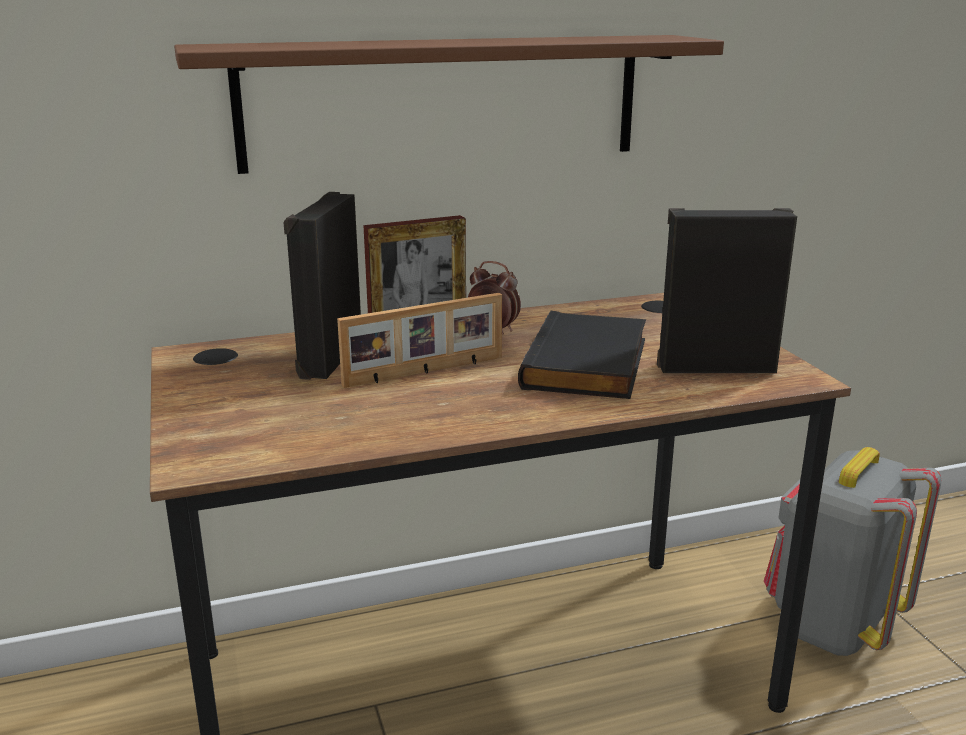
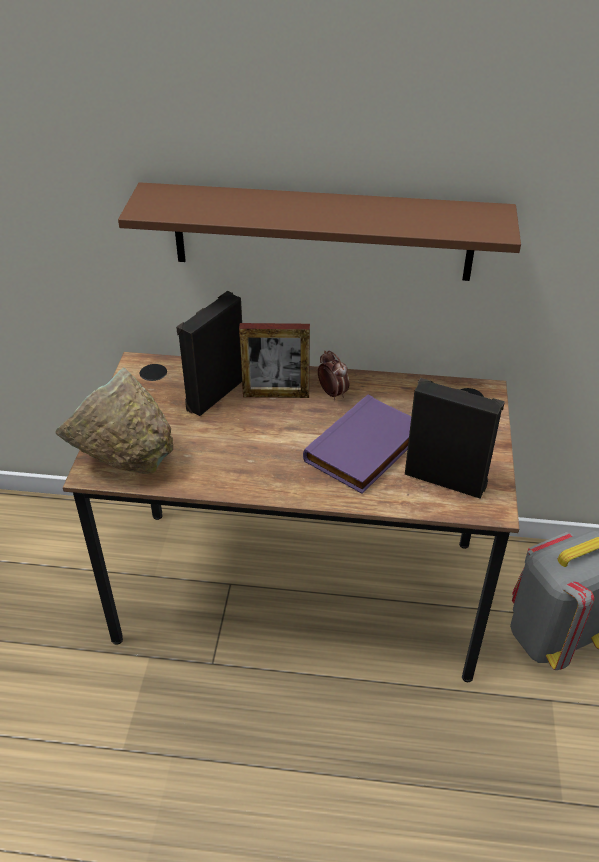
camera: 25 degrees right, 20 degrees up
picture frame [337,293,502,388] -> none
black book [518,311,646,399] -> purple book [303,394,411,494]
none -> green bowl [55,367,173,474]

